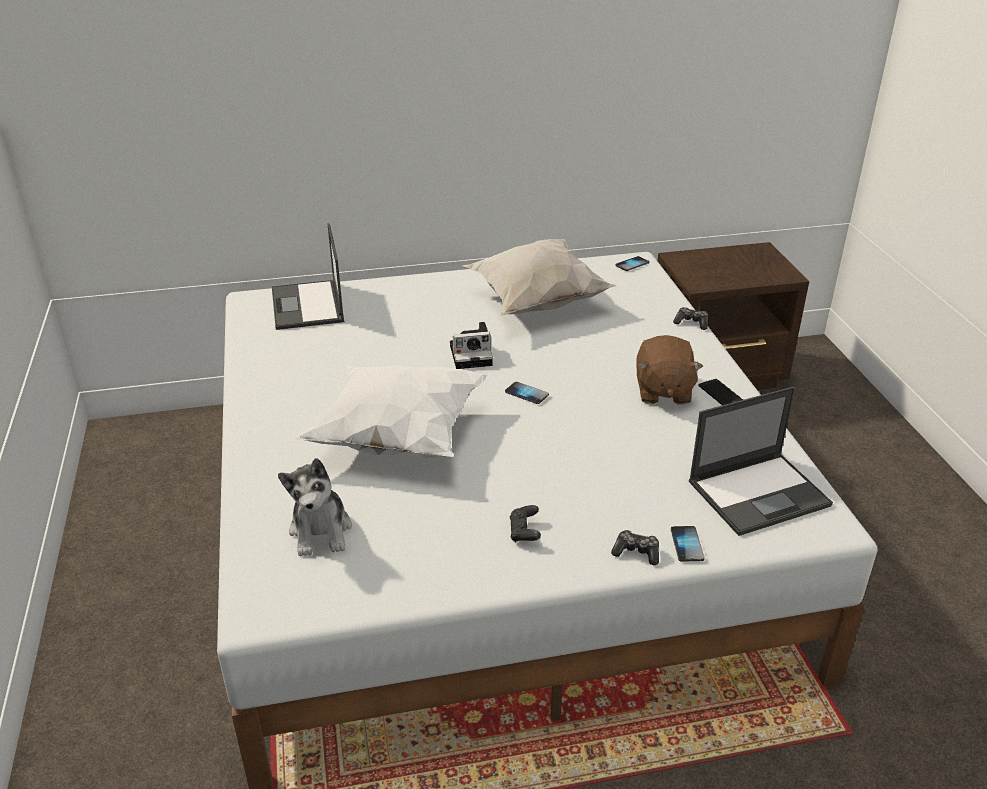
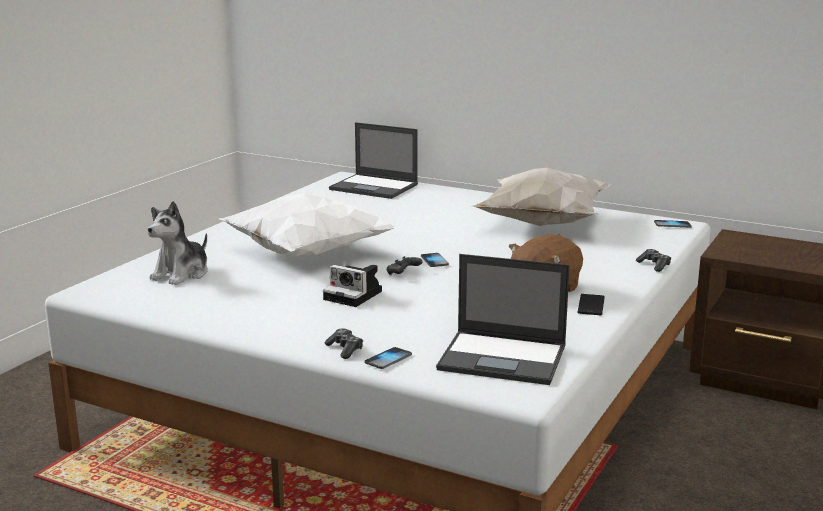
camera: 40 degrees right, 15 degrees down
laptop [272,223,344,330] -> laptop turned 90 degrees counterclockwise [329,122,418,199]
camera [450,322,493,369] -> camera moved to [323,265,382,307]
black game controller [510,505,541,543] -> black game controller moved to [386,256,423,275]

